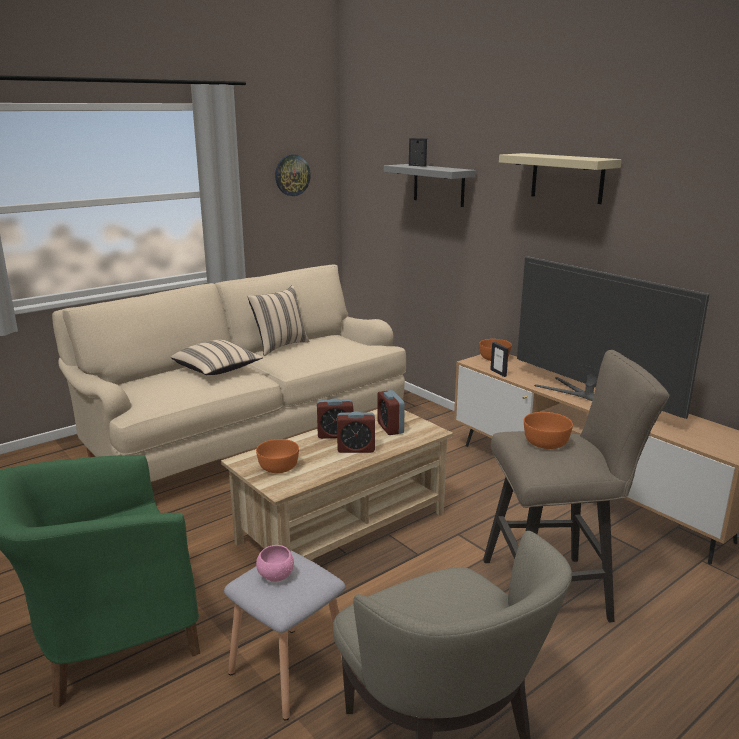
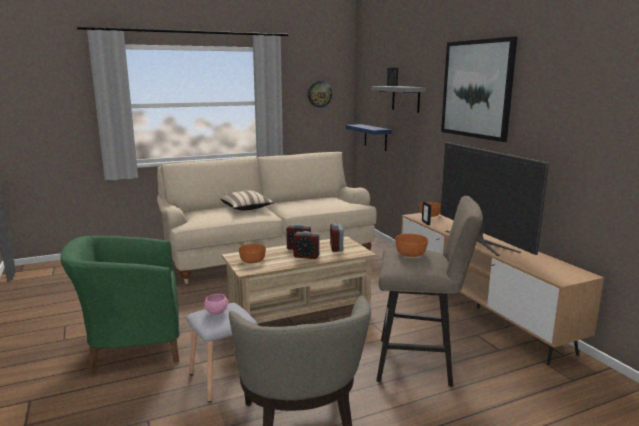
camera: 15 degrees right, 5 degrees down
beige pillow [247,285,309,356] -> none
beige shelf [499,153,622,204] -> picture [441,37,517,142]
none -> blue shelf [346,124,391,151]

